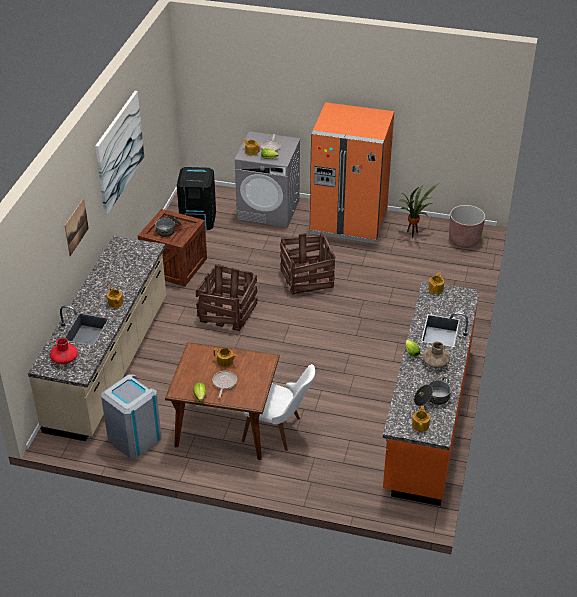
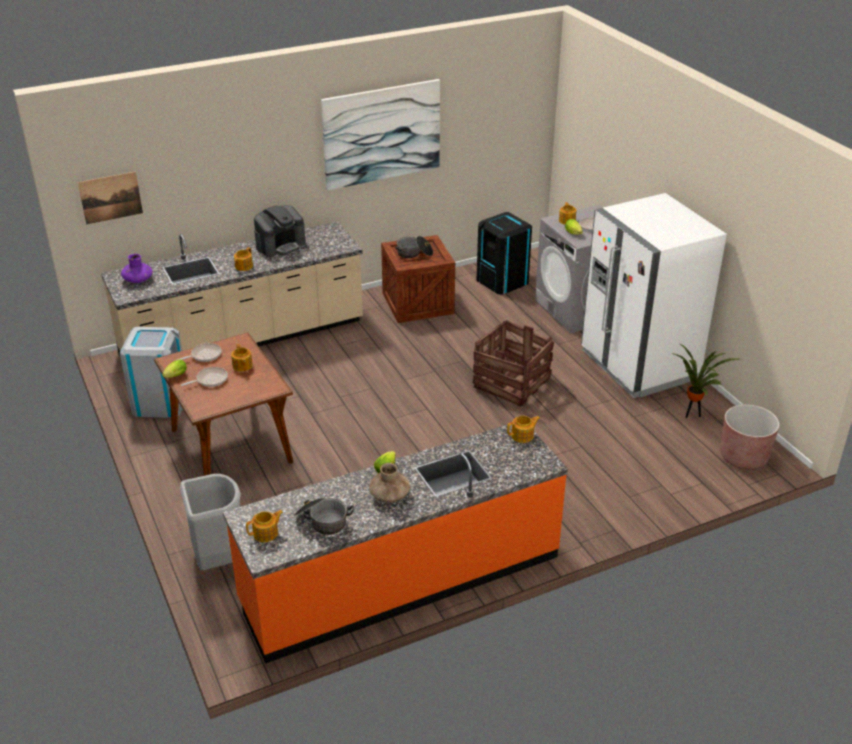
camera: 50 degrees right, 5 degrees down
red vase [50,338,78,364] -> purple vase [121,254,153,283]
picture [64,198,89,256] -> picture moved to [78,172,143,224]
crate [196,264,257,331] -> none
white chair [242,364,315,451] -> none
orange fridge [310,102,394,244] -> white fridge [581,193,727,398]
none -> frying pan [177,343,221,362]
none -> grey trash can [180,474,241,570]
none -> coffee machine [254,205,306,257]

